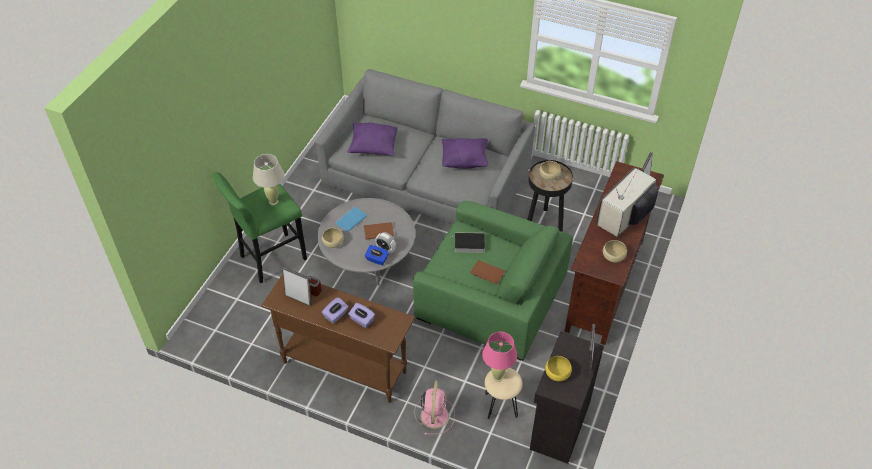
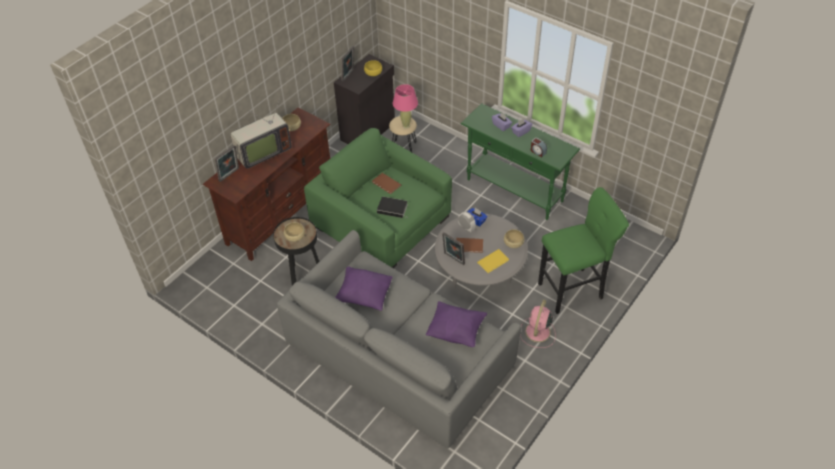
camera: 165 degrees left, 0 degrees up
beige table lamp [253,154,284,205] -> none
brown console table [261,274,415,403] -> green console table [461,103,580,220]
picture frame [282,267,312,306] -> picture frame moved to [442,232,465,265]
blue book [336,207,367,232] -> yellow book [477,249,509,273]
pink fan [414,380,455,435] -> pink fan moved to [520,300,556,348]

